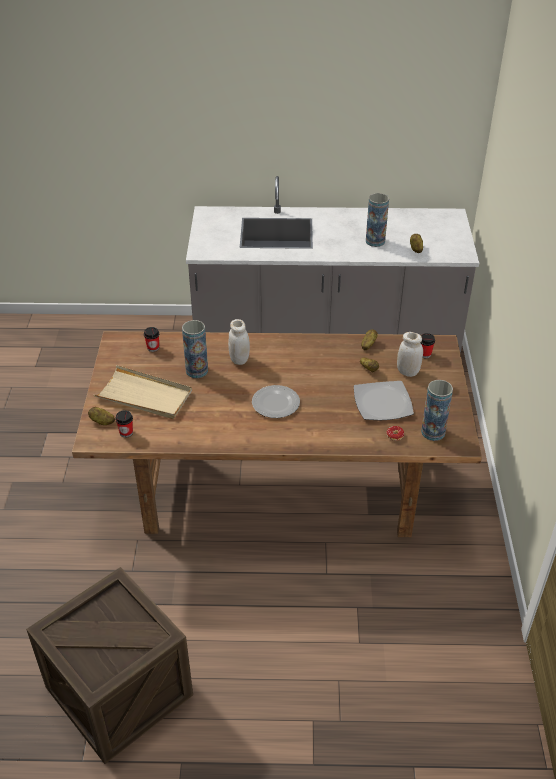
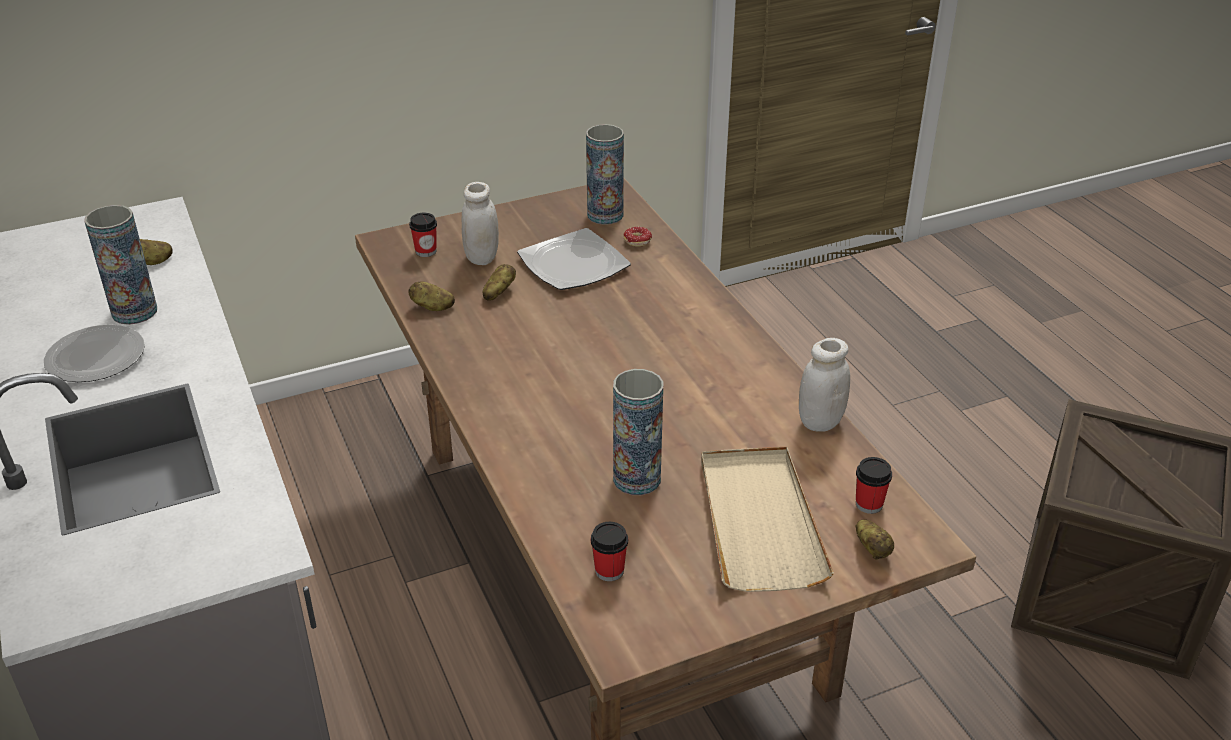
camera: 115 degrees left, 5 degrees down
white jar [228,319,250,365] -> white jar moved to [799,338,850,432]
plate [252,385,300,418] -> plate moved to [44,325,145,382]

